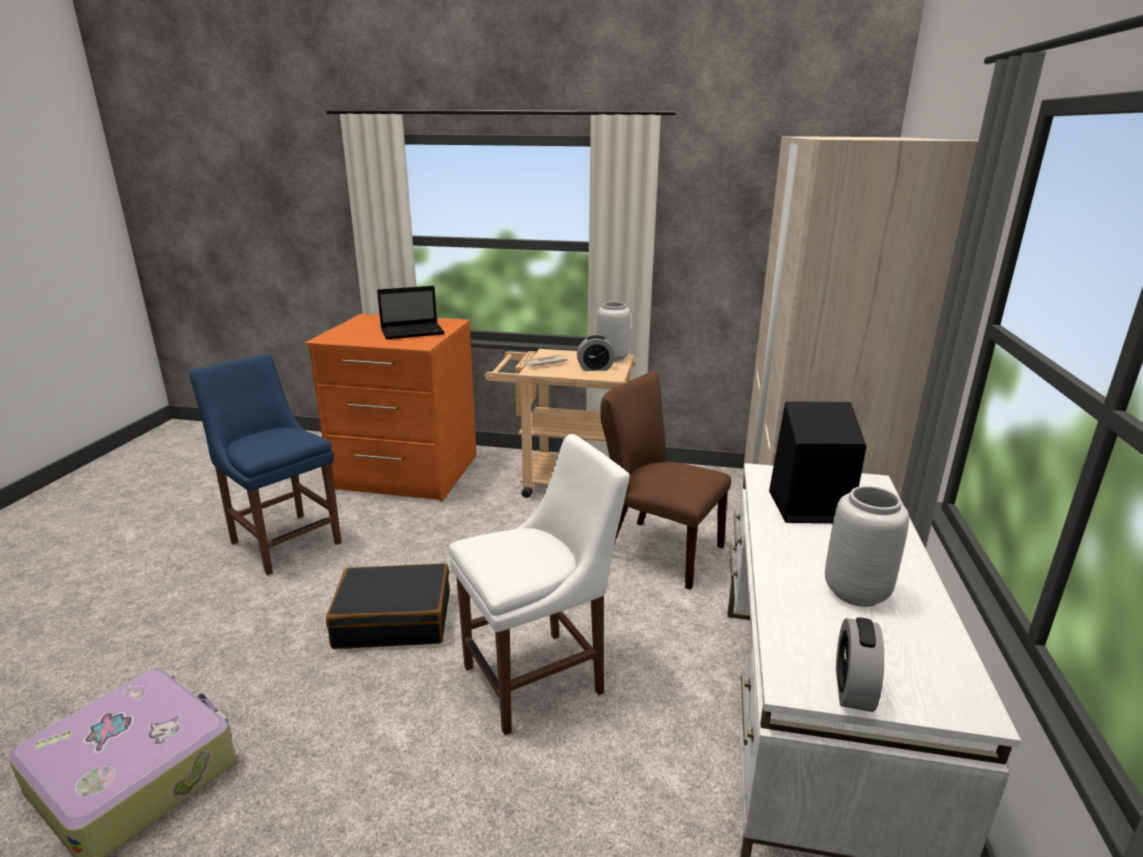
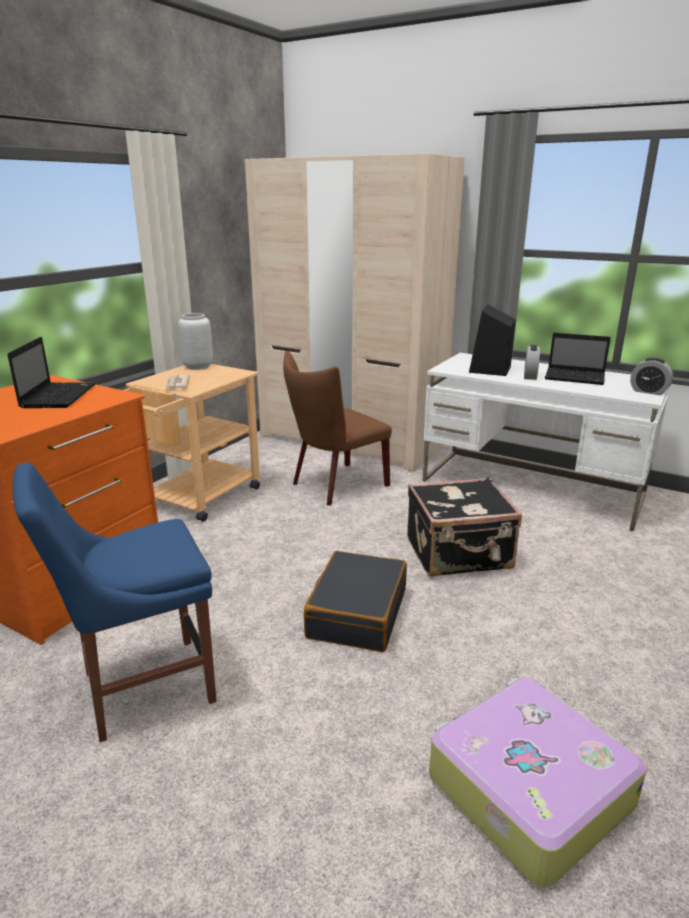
camera: 70 degrees left, 0 degrees up
white chair [449,434,630,735] -> black suitcase [407,477,522,577]
alarm clock [577,335,615,371] -> alarm clock moved to [524,345,540,380]
grey vase [825,486,909,607] -> laptop [545,333,611,385]

